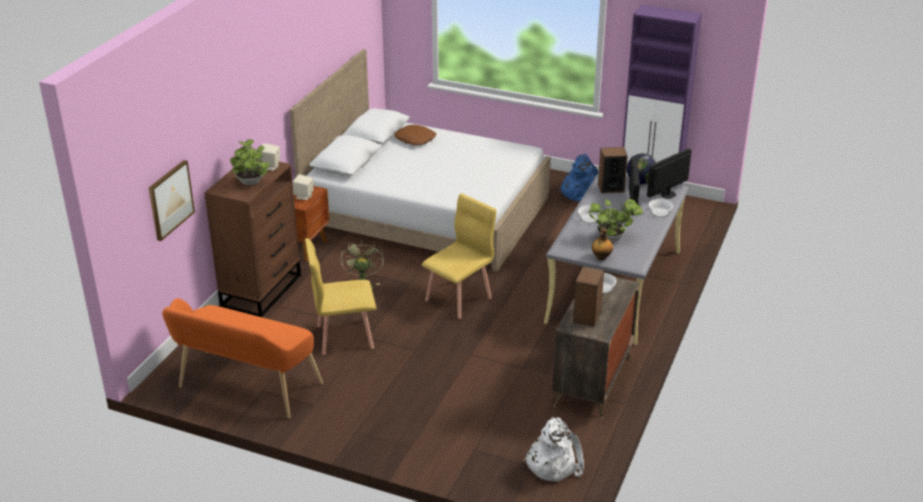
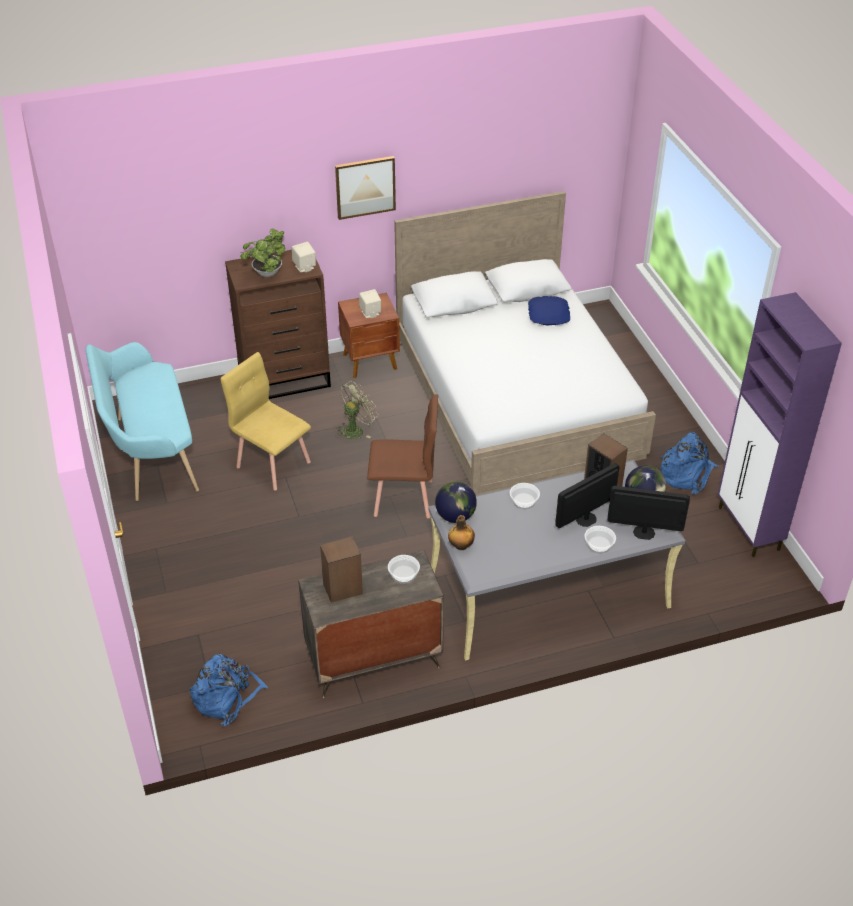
camera: 50 degrees right, 10 degrees up
picture [149,160,195,241] -> picture moved to [335,156,396,220]
orange bench [162,298,323,419] -> turquoise bench [85,342,199,501]
brown pillow [394,125,437,145] -> blue pillow [528,296,570,325]
yellow chair [422,193,496,319] -> brown chair [367,394,438,518]
white backpack [523,417,584,482] -> blue backpack [190,654,268,727]
potted plant [589,199,643,242] -> none
none -> globe [435,481,477,523]

